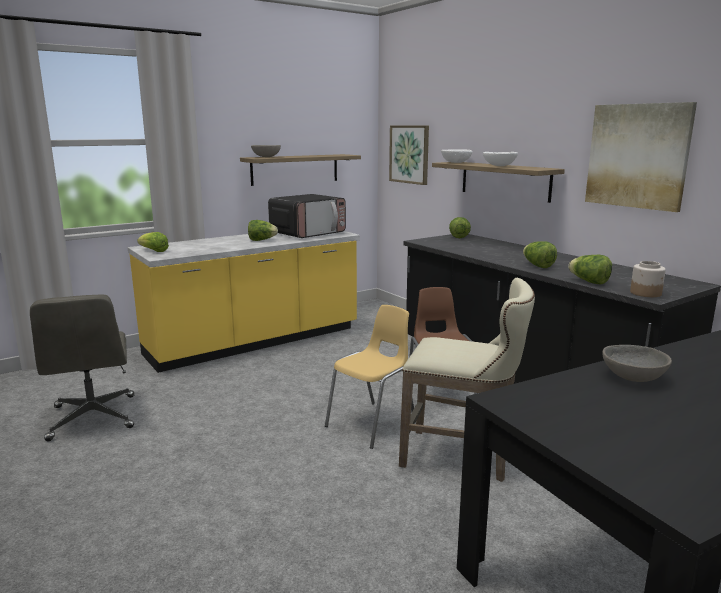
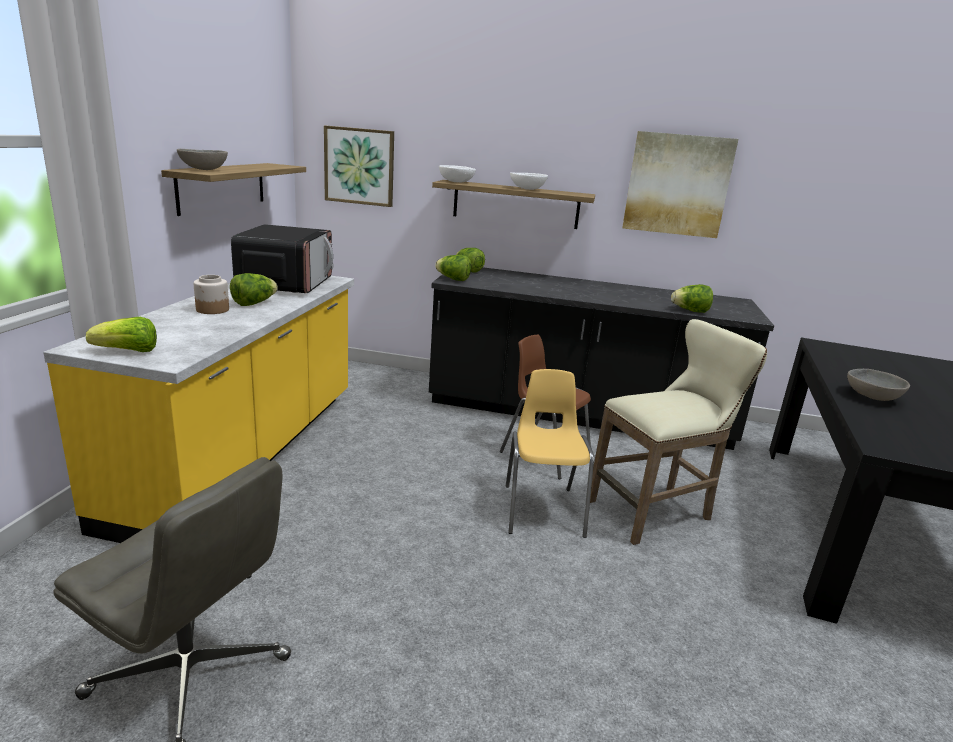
camera: 45 degrees left, 5 degrees up
lettuce [523,241,557,268] -> lettuce moved to [435,255,471,281]
jar [630,261,666,297] -> jar moved to [193,275,229,314]

